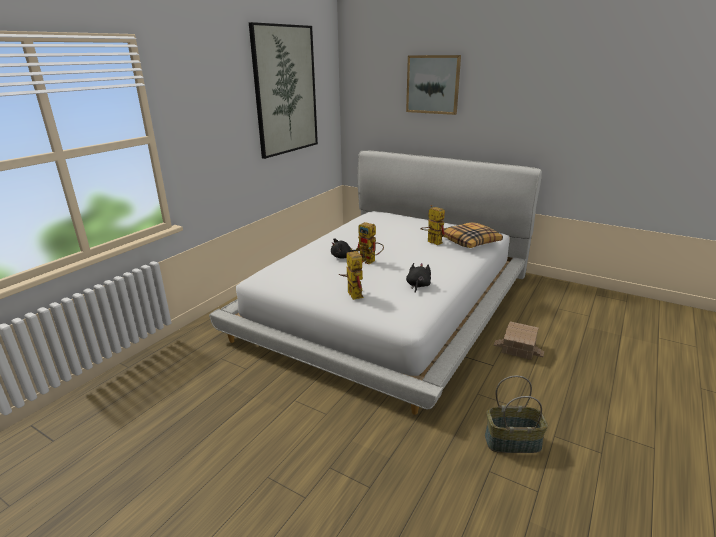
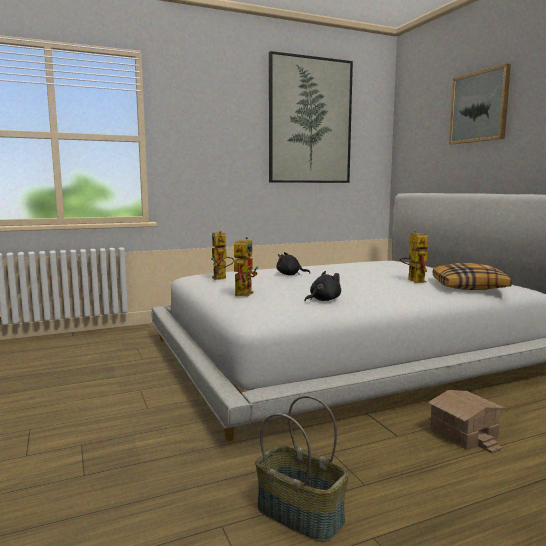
camera: 35 degrees right, 15 degrees down
toy robot [356,222,384,264] -> toy robot moved to [211,231,234,280]

